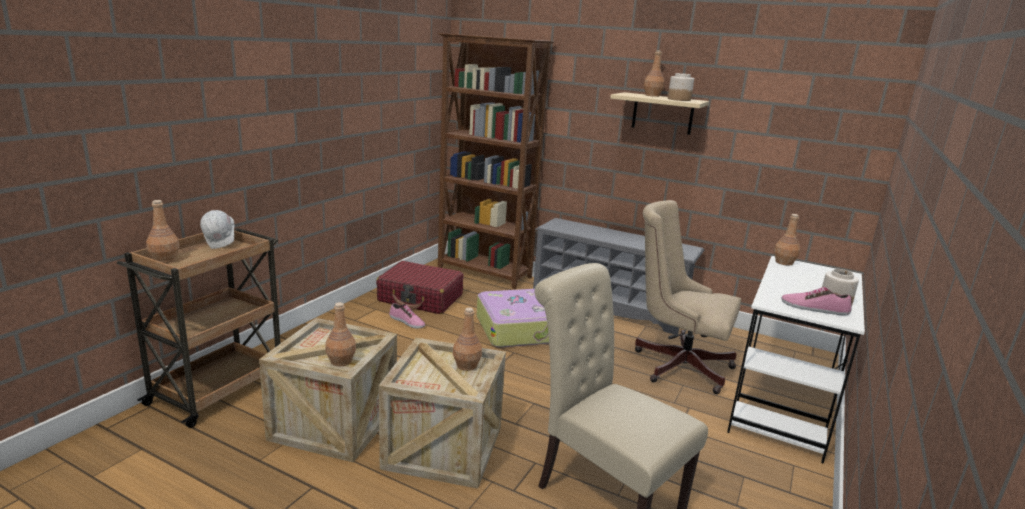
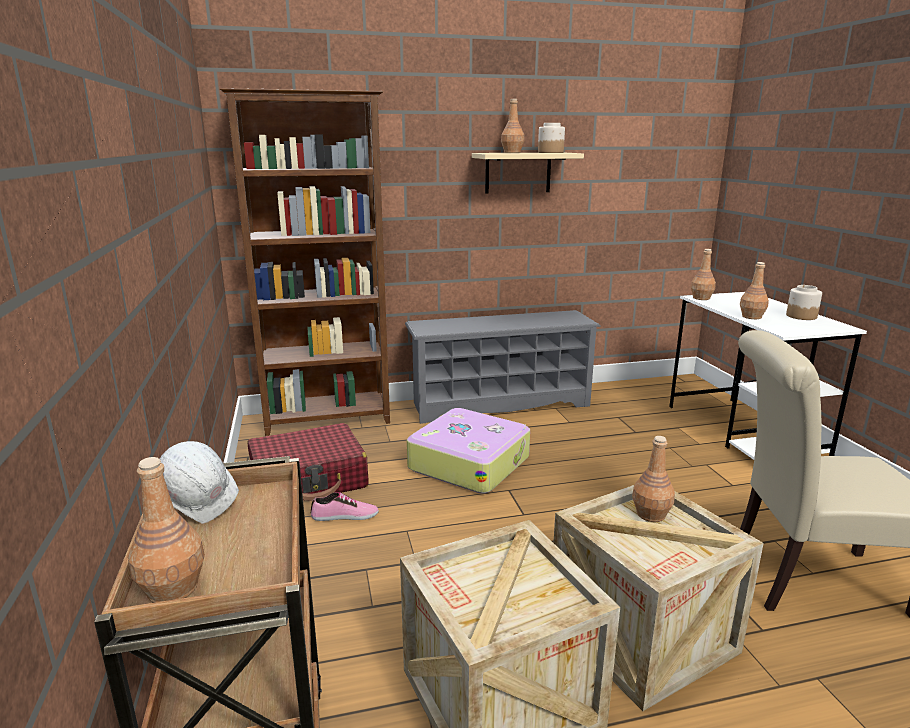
camera: 40 degrees left, 0 degrees up
brown bottle [325,302,356,366] -> brown bottle moved to [740,262,769,319]
beige office chair [635,200,741,394] -> none
shoe [781,287,852,316] -> none

